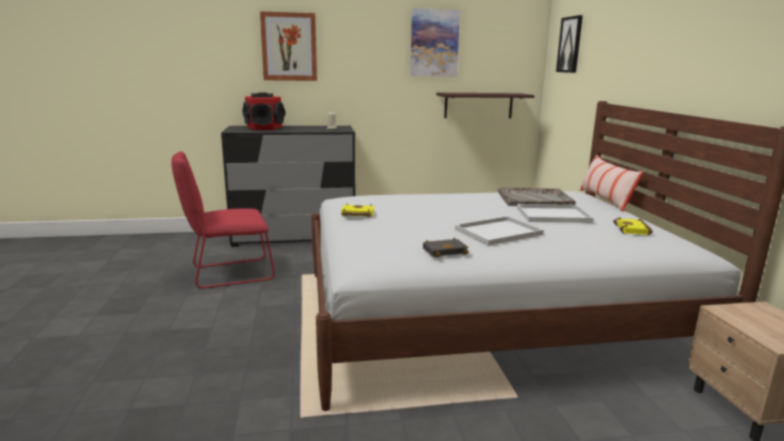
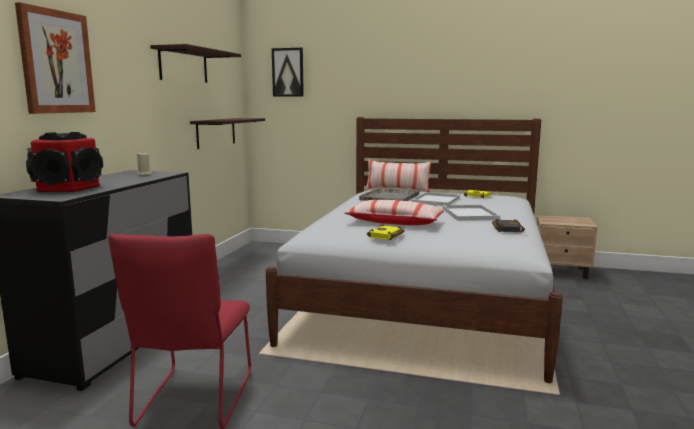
camera: 65 degrees left, 5 degrees down
picture [410,8,460,76] -> shelf [150,44,241,83]
none -> pillow [344,200,444,225]

